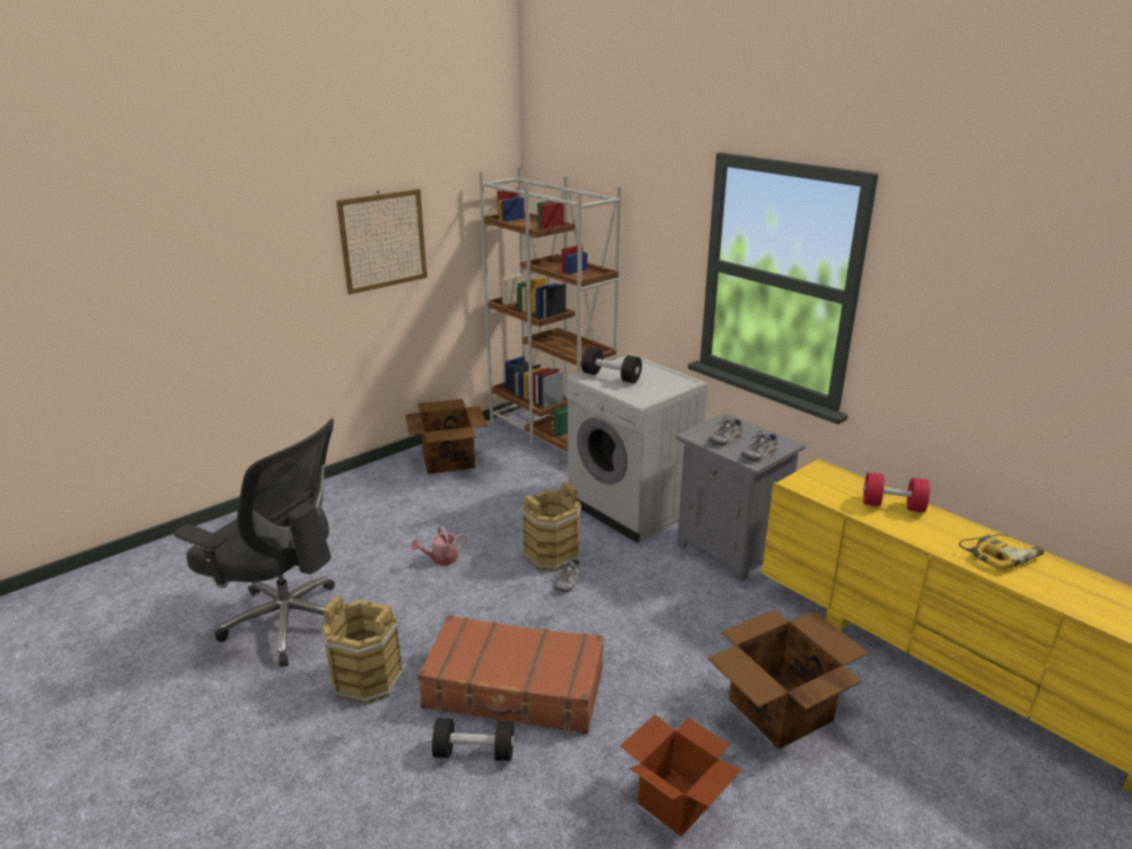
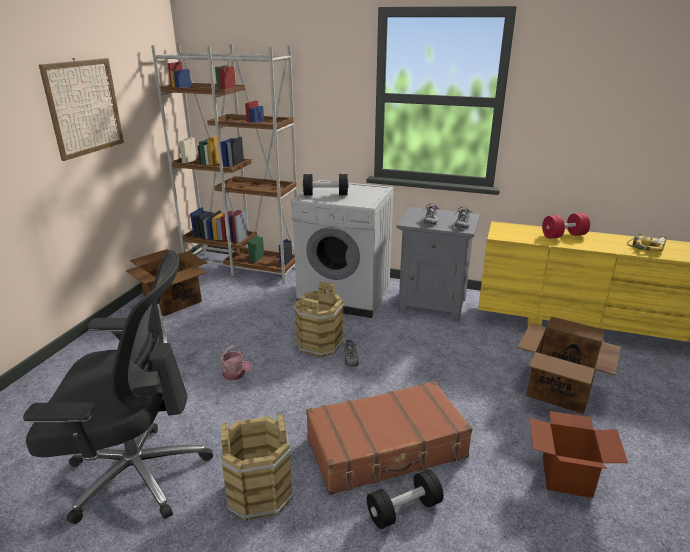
camera: 30 degrees left, 0 degrees up
watering can [411,526,467,566] -> watering can turned 75 degrees counterclockwise [220,345,252,380]

